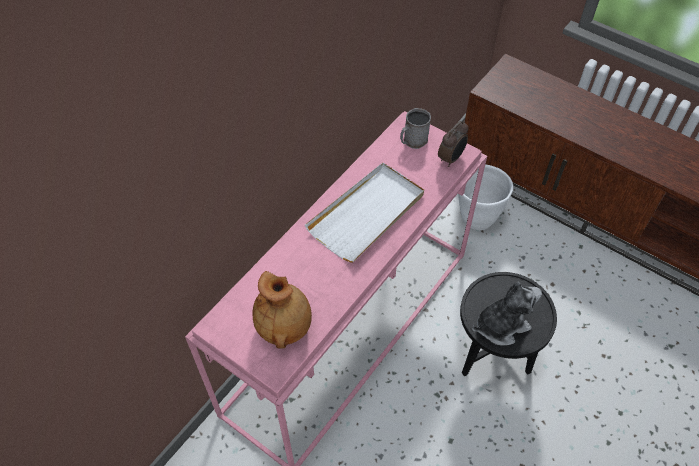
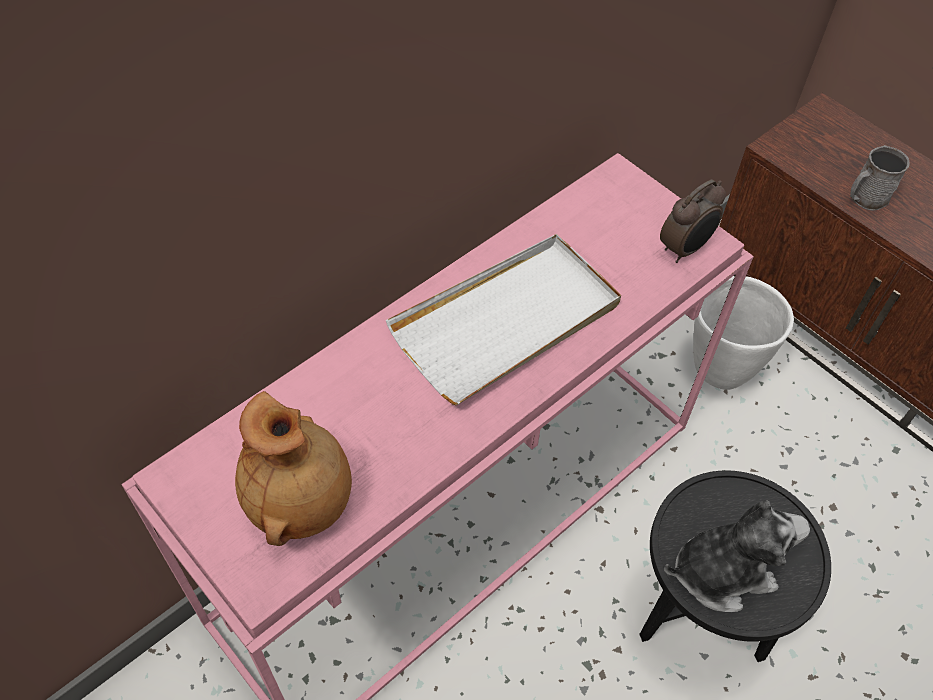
camera: 10 degrees right, 0 degrees up
grey mug [400,108,431,149] -> grey mug moved to [850,145,910,211]

